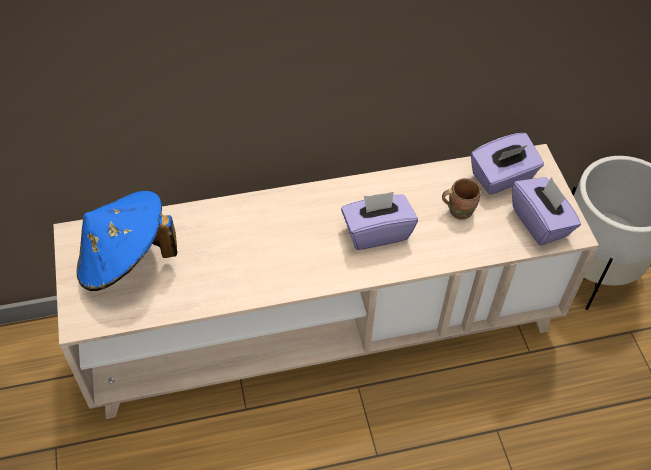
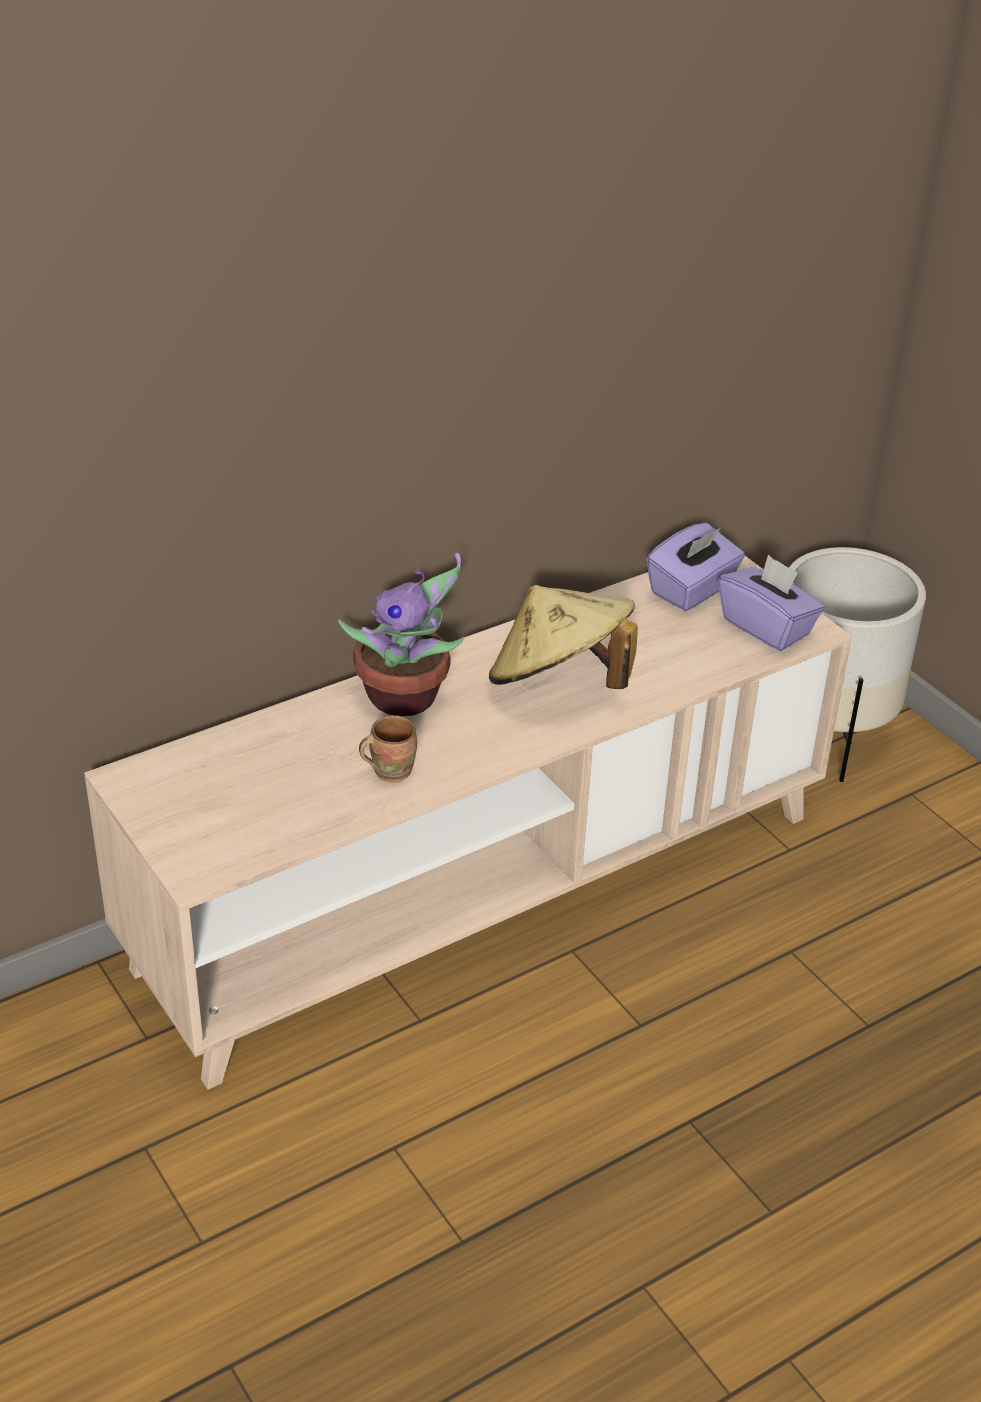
camera: 20 degrees left, 15 degrees down
blue hat [76,191,178,291] -> none
purple tissue box [341,192,418,250] -> beige hat [489,585,638,689]
brown mug [442,178,480,220] -> brown mug moved to [359,715,417,783]
none -> potted plant [338,553,464,716]

